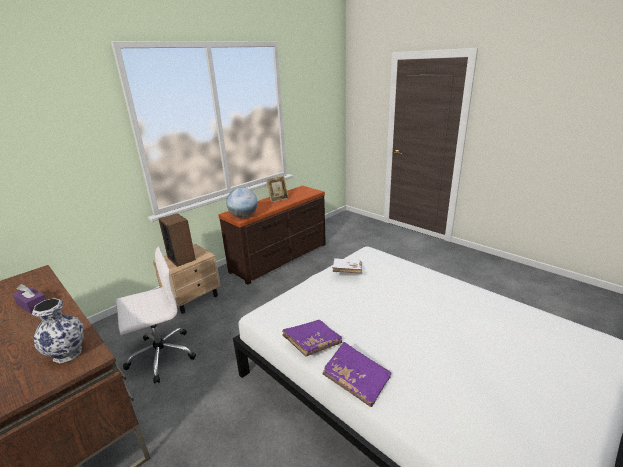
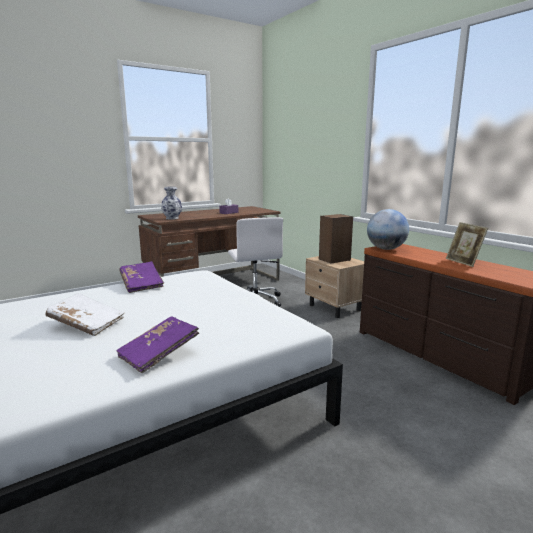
camera: 100 degrees right, 10 degrees down
purple book [323,342,392,407] -> purple book moved to [117,316,199,373]
white book [332,258,362,274] -> white book moved to [45,293,124,336]

